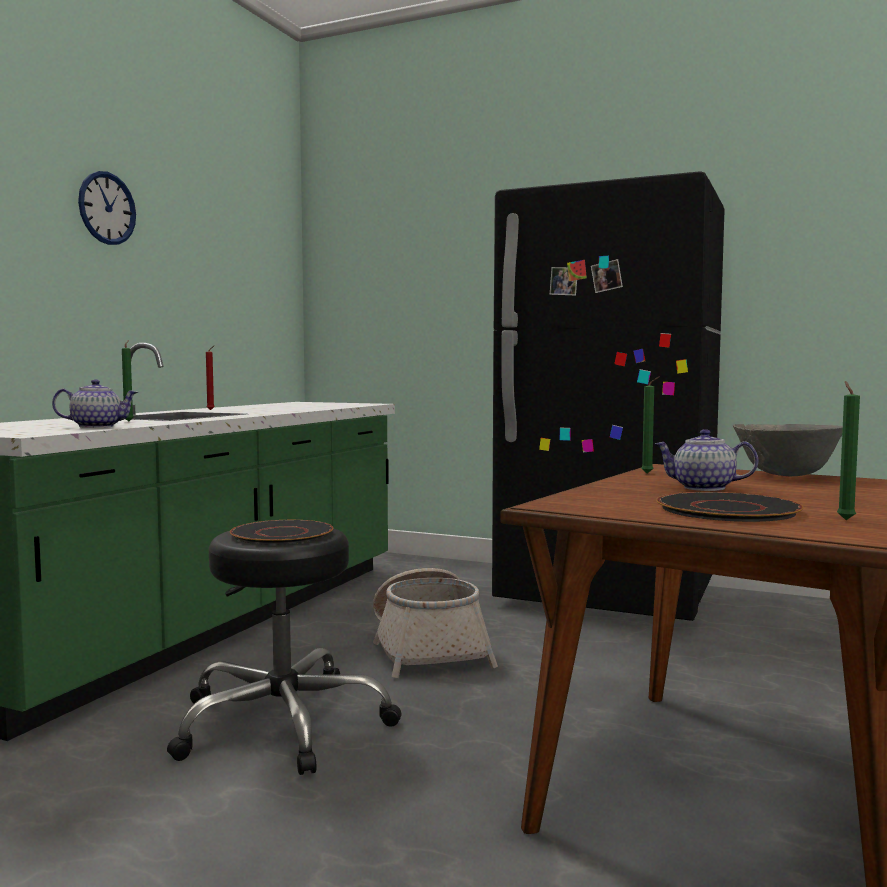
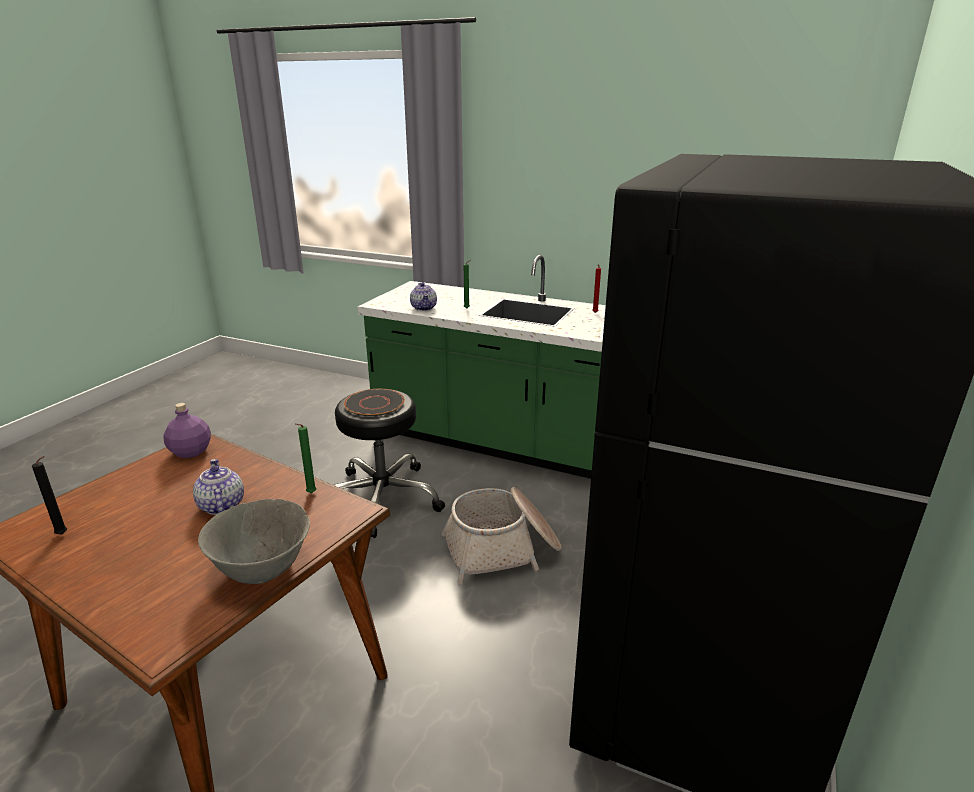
camera: 90 degrees right, 20 degrees up
wall clock [78,171,136,245] -> none
teapot [654,429,758,491] -> teapot turned 45 degrees counterclockwise [193,459,244,515]
black plate [656,492,804,522] -> none
green candle [837,381,860,520] -> black candle [32,456,67,535]
none -> purple bottle [163,403,211,458]

